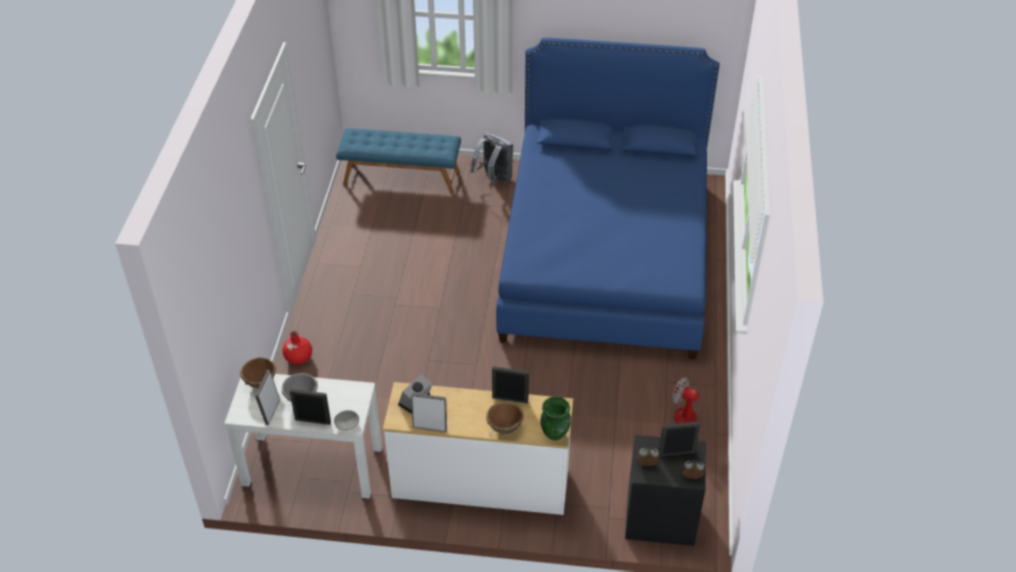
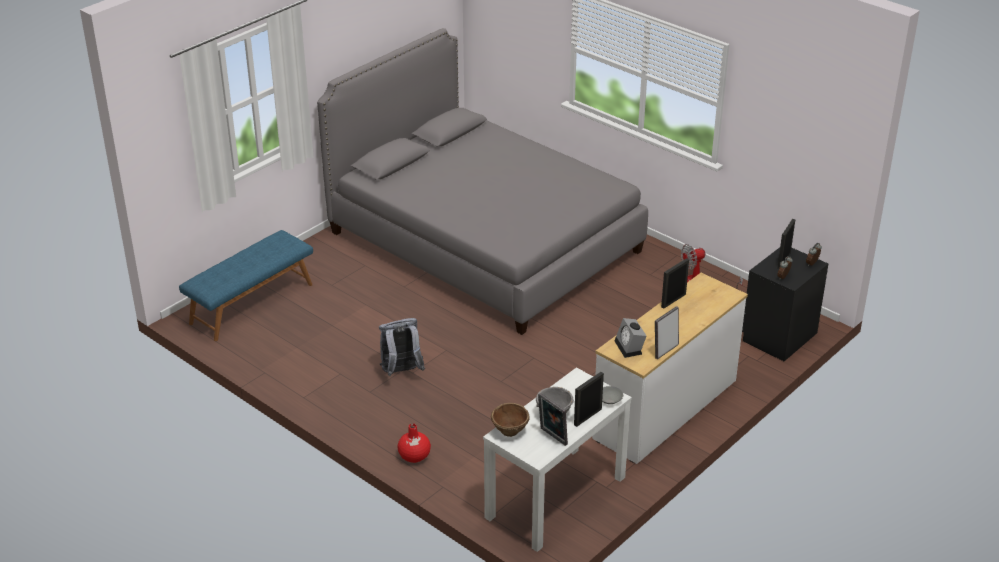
camera: 55 degrees left, 10 degrees down
grey backpack [470,133,513,184] -> grey backpack moved to [379,318,425,376]
brown bowl [486,401,524,434] -> none
blue bed [496,38,720,359] -> grey bed [317,28,648,335]
green vase [540,396,571,440] -> none

